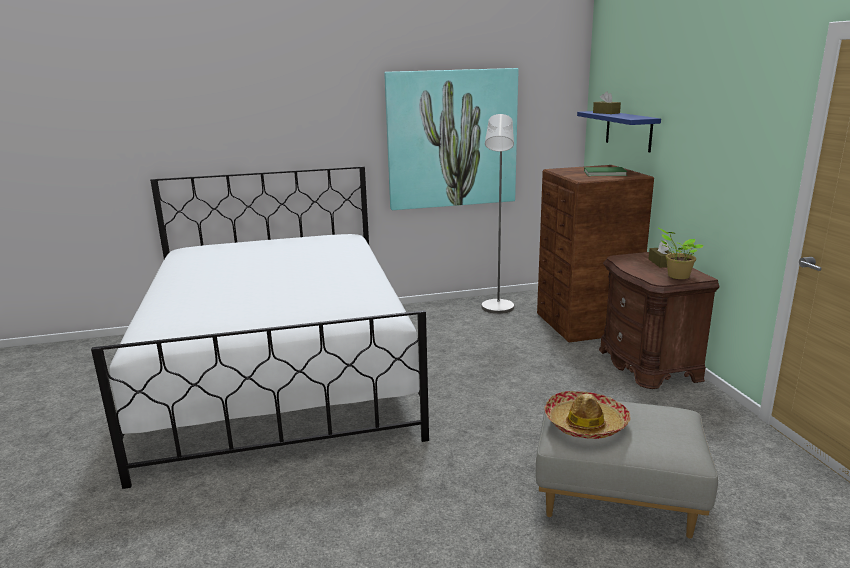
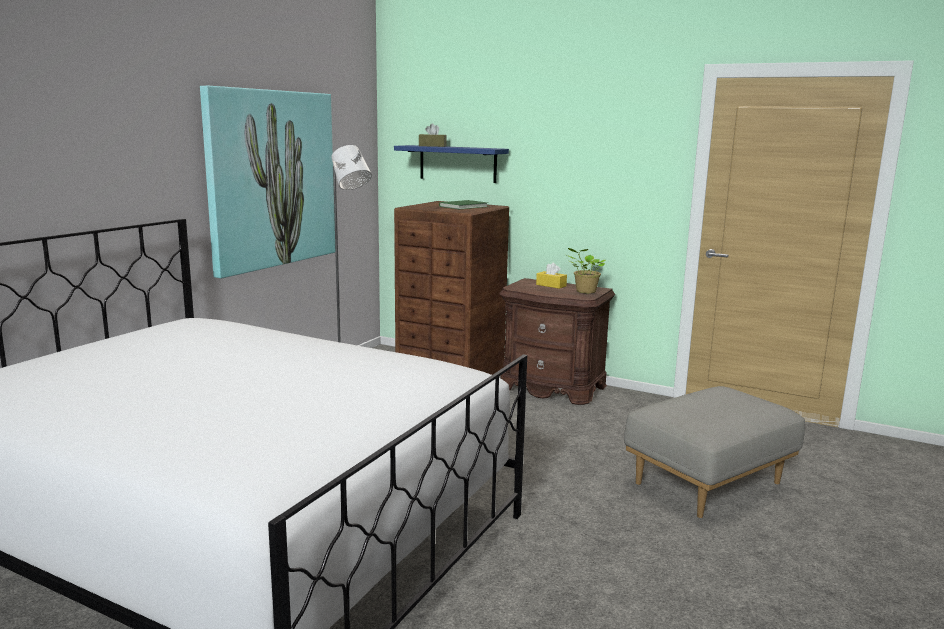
camera: 50 degrees left, 5 degrees down
hat [544,391,631,439] -> none
brown tissue box [648,240,671,268] -> yellow tissue box [536,263,567,289]

